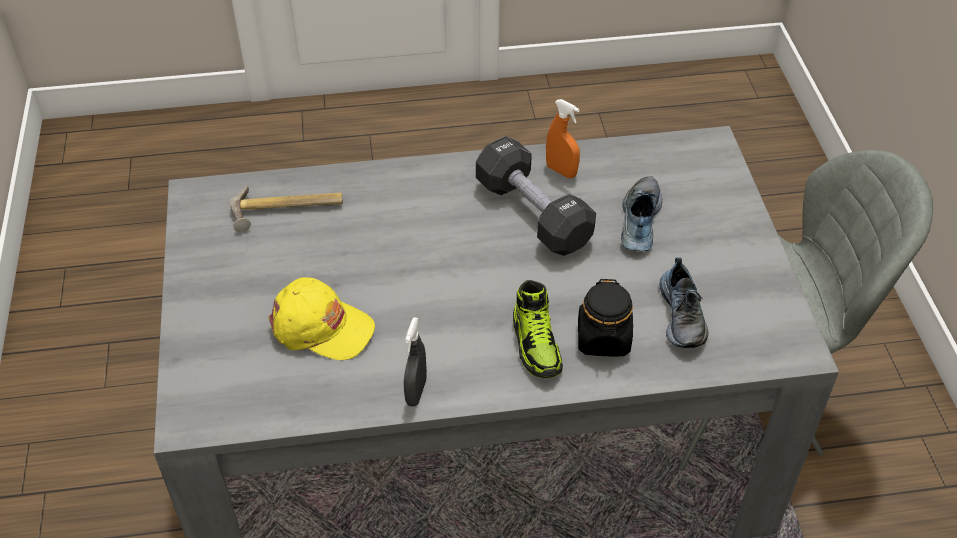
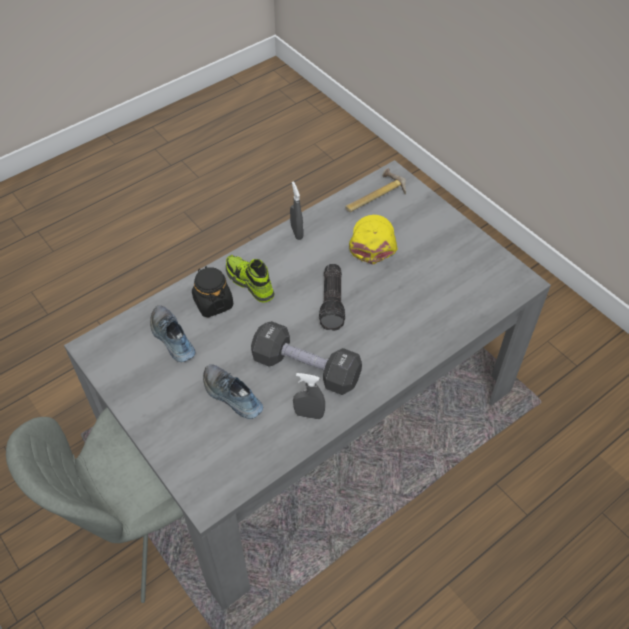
camera: 150 degrees right, 5 degrees up
hammer [230,185,343,232] -> hammer moved to [345,168,406,212]
yellow cap [268,277,375,360] -> yellow cap turned 105 degrees clockwise [349,214,398,265]
orange spray bottle [546,99,580,178] -> grey spray bottle [293,373,325,419]
shoe [621,176,662,252] -> shoe turned 150 degrees clockwise [203,364,263,419]
none -> flashlight [319,264,345,331]

